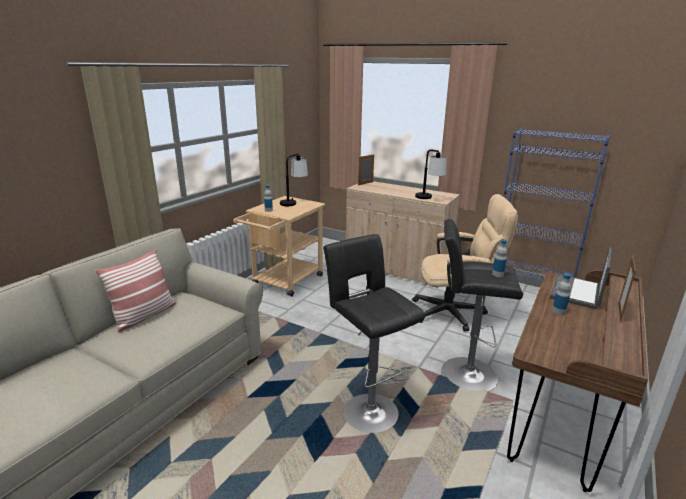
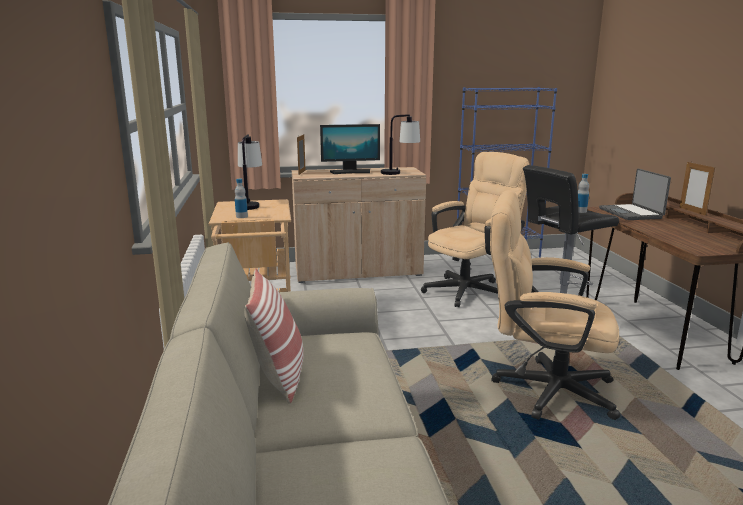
camera: 40 degrees left, 5 degrees down
black stool [323,234,425,433] -> beige office chair [490,190,620,420]
bottle [552,273,571,315] -> none
none -> monitor [320,124,380,174]

